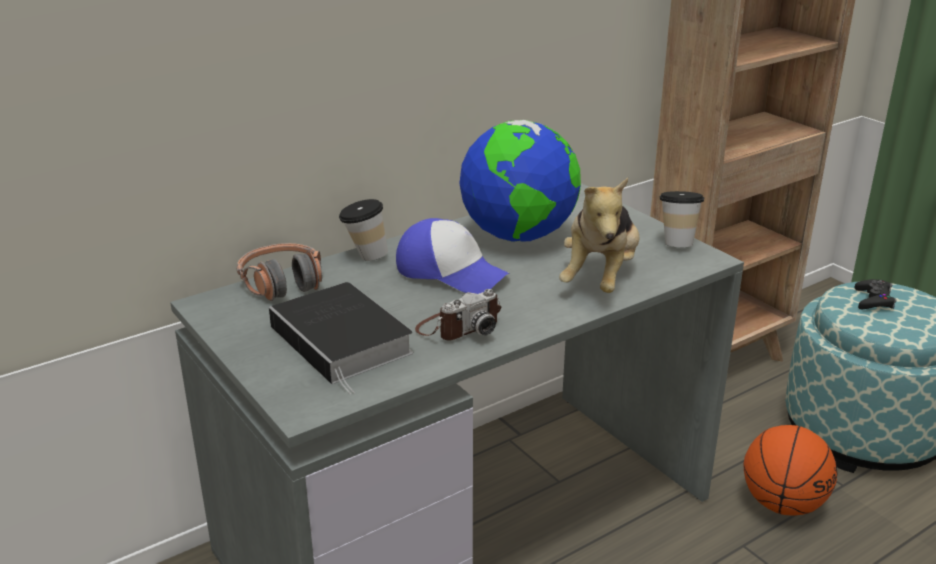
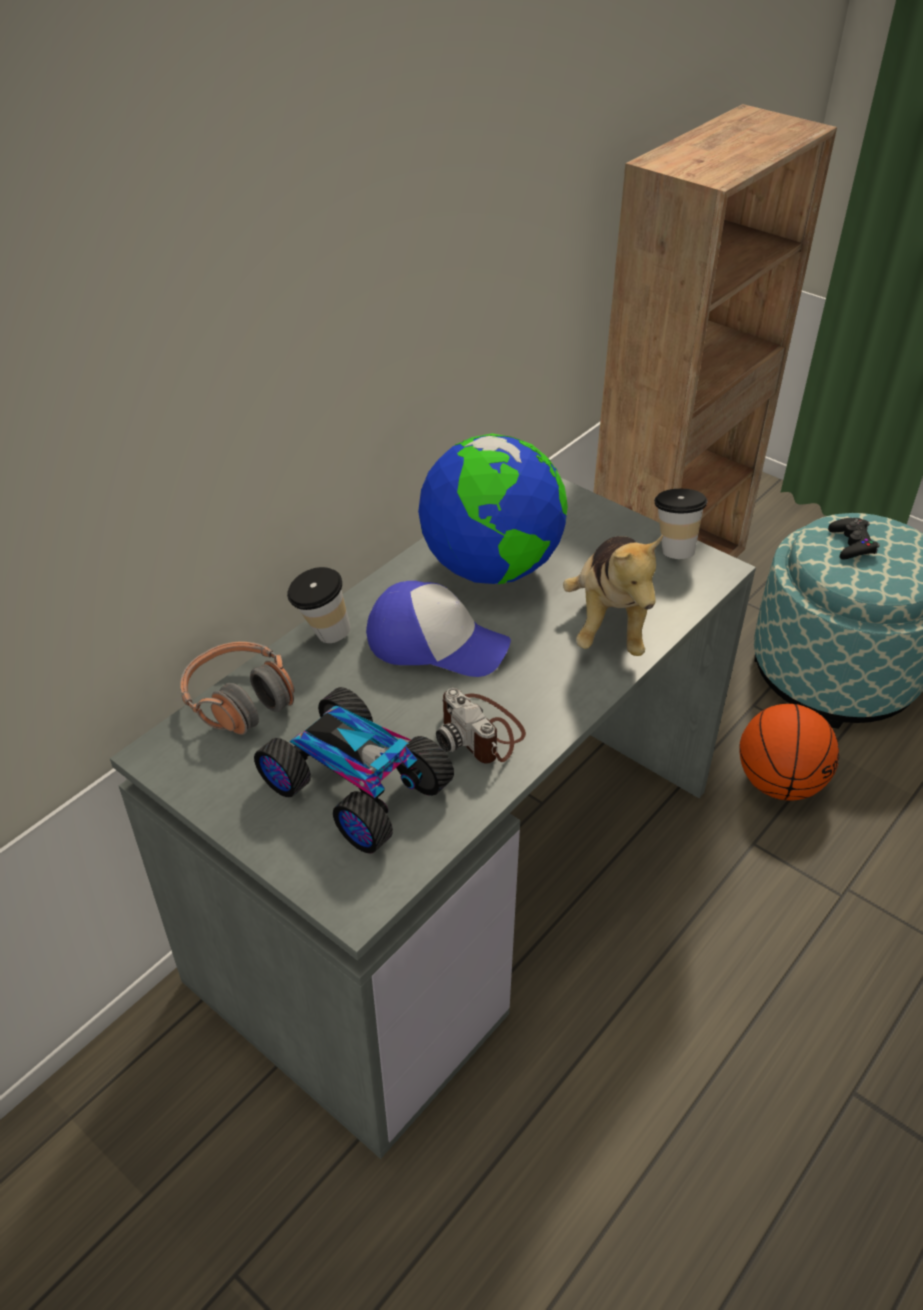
camera: 15 degrees left, 15 degrees up
book [269,282,413,394] -> toy car [254,687,454,854]
camera [415,289,501,340] -> camera turned 105 degrees clockwise [436,688,526,763]

